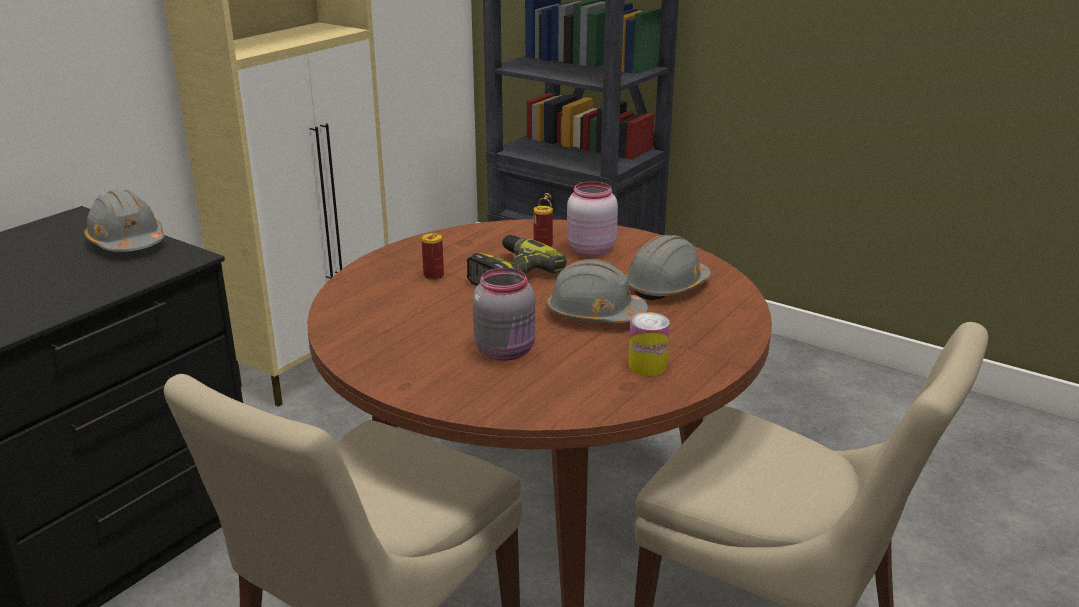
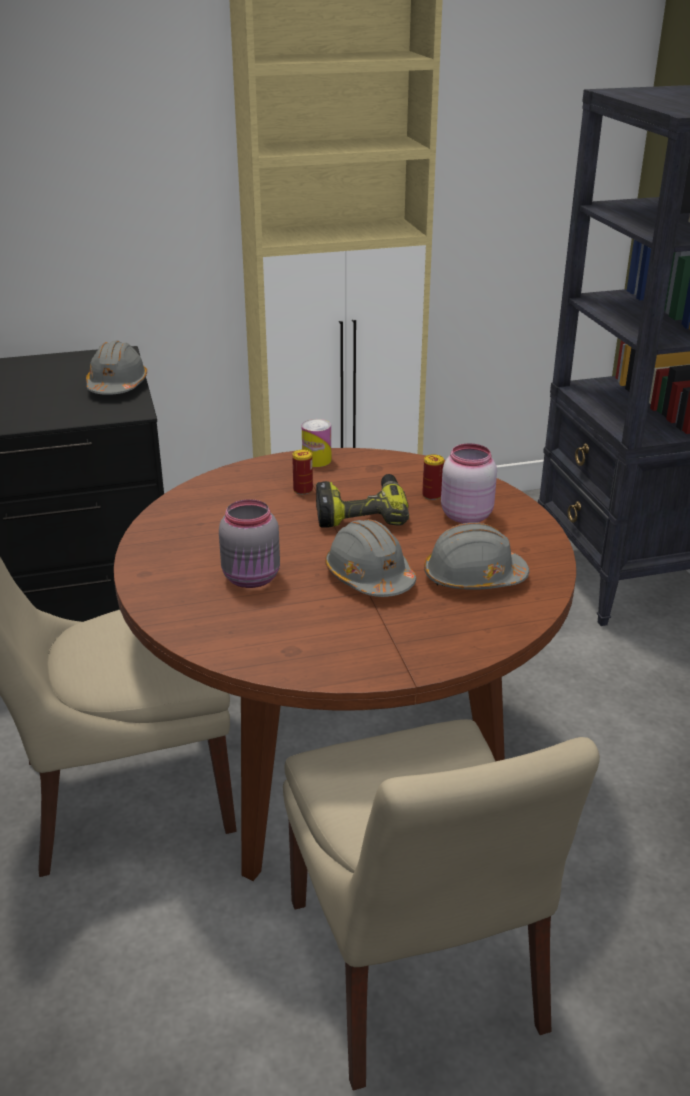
camera: 40 degrees right, 5 degrees up
can [628,312,670,376] -> can moved to [302,419,331,467]

